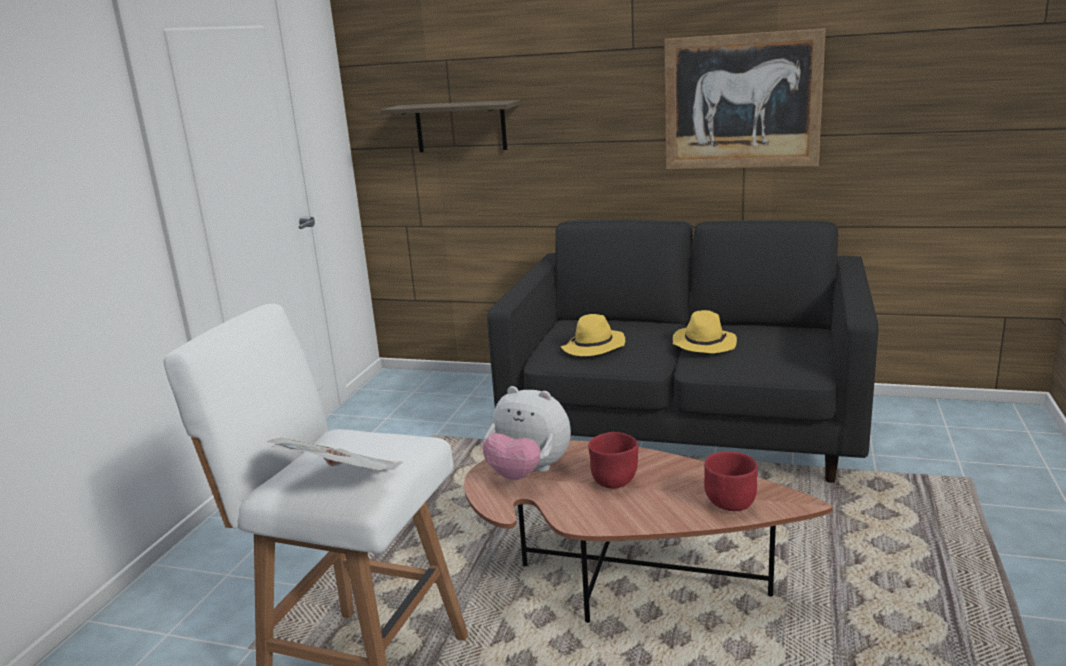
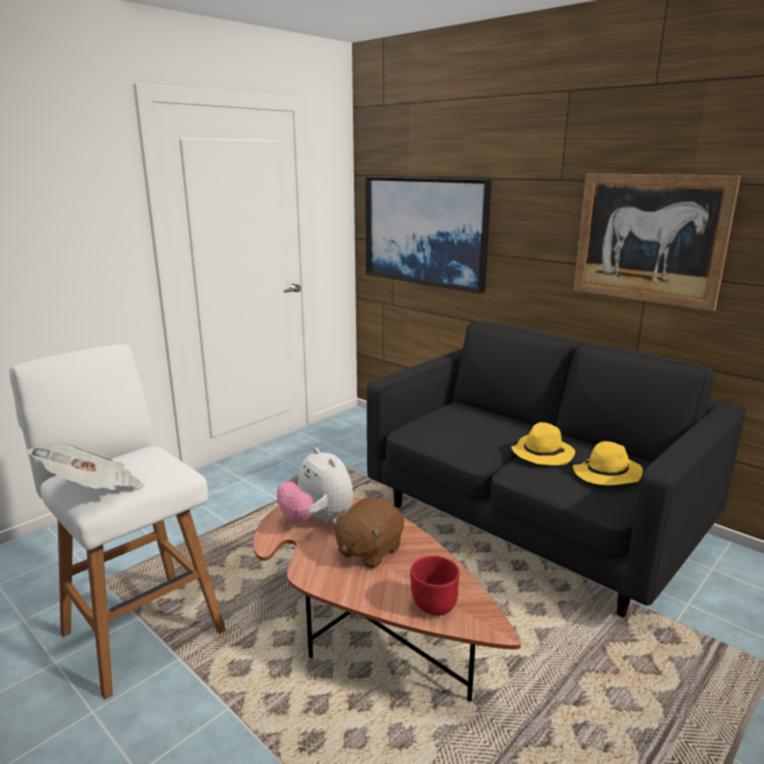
camera: 25 degrees right, 0 degrees up
shelf [380,100,521,152] -> picture [365,176,492,294]
yellow hat [561,314,625,356] -> yellow hat moved to [573,441,643,485]
red bowl [588,432,639,489] -> brown plush toy [333,498,404,568]

